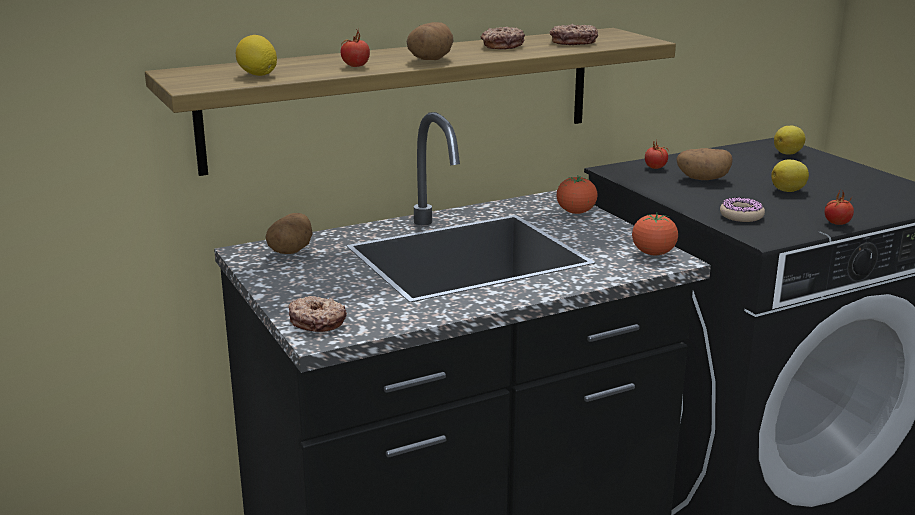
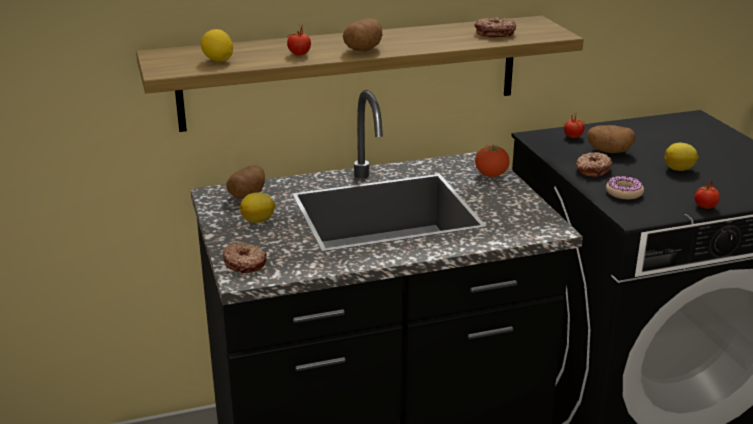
camera: 10 degrees right, 5 degrees up
donut [481,27,525,50] -> donut moved to [576,152,613,177]
tomato [632,212,678,255] -> none
lemon [774,126,806,155] -> lemon moved to [240,192,276,223]

